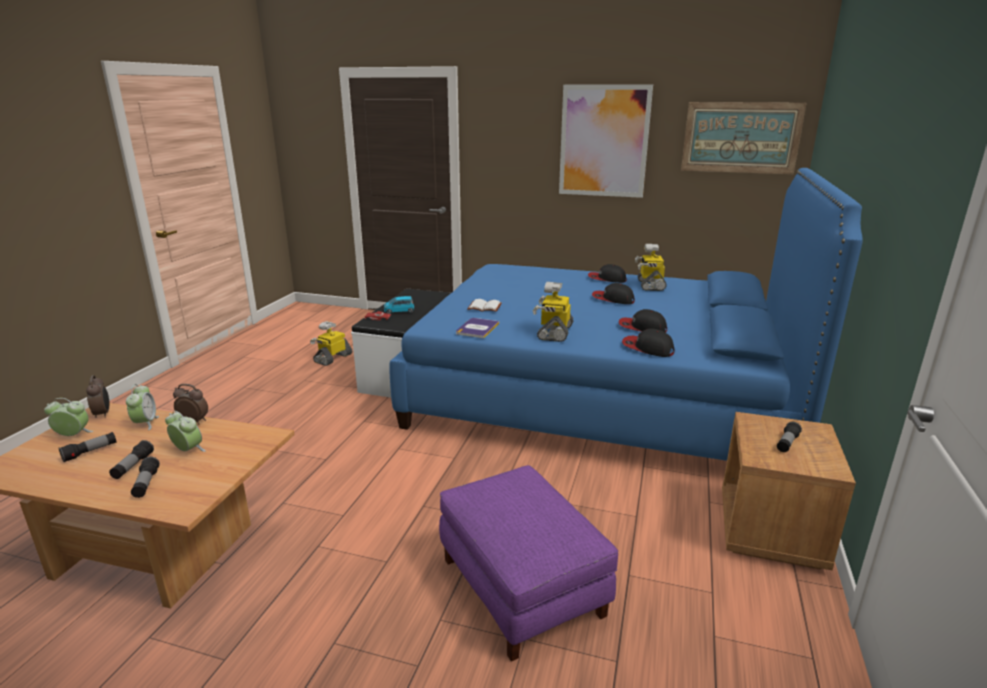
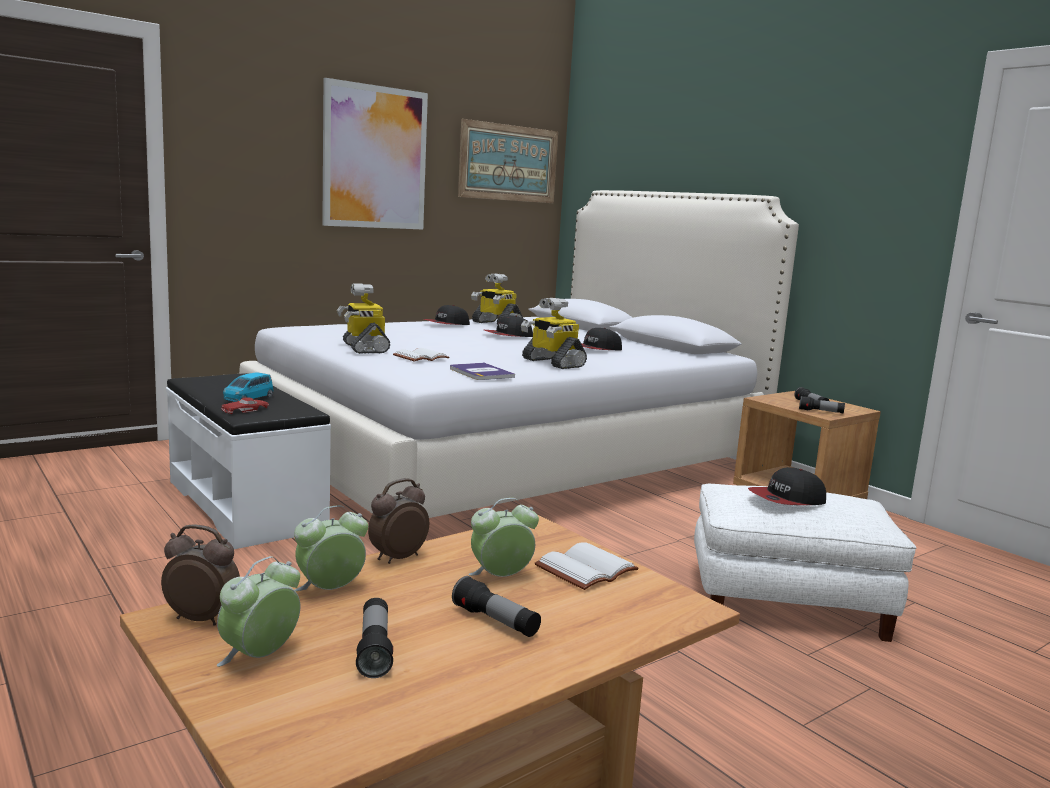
camera: 55 degrees left, 10 degrees down
alarm clock [126,384,159,430] -> alarm clock turned 60 degrees counterclockwise [294,505,368,591]
flashlight [131,457,160,498] -> flashlight moved to [799,396,845,414]
toy robot [310,321,352,366] -> toy robot moved to [337,284,390,354]
blue bed [389,168,863,461] -> white bed [239,190,799,518]
purple ottoman [439,465,618,661] -> white ottoman [694,484,916,642]
cap [622,328,675,357] -> cap moved to [748,467,826,505]
none -> white book [535,542,638,590]

